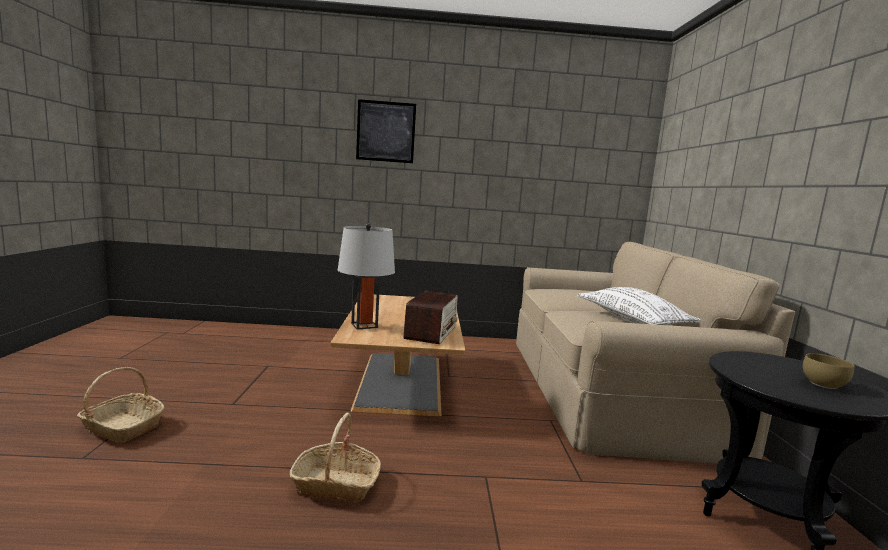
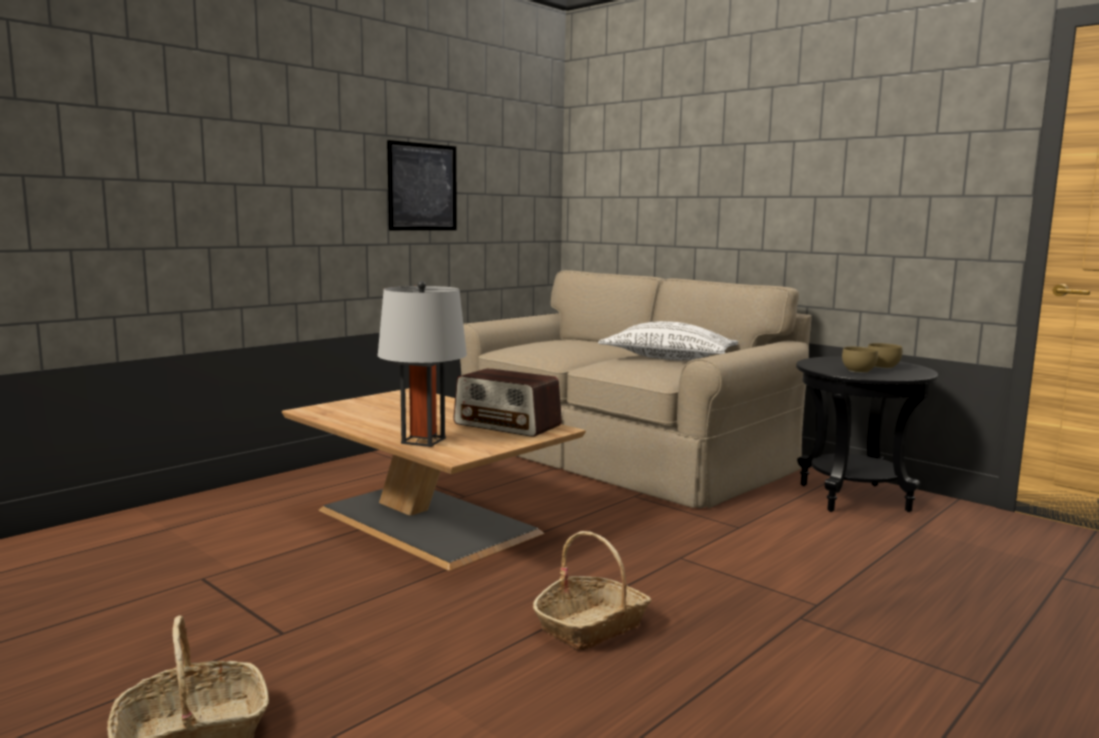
camera: 45 degrees left, 0 degrees up
picture [356,99,416,163] -> picture moved to [387,140,457,230]
radio [403,291,458,344] -> radio turned 150 degrees clockwise [453,368,562,437]
none -> brown bowl [842,347,878,373]

